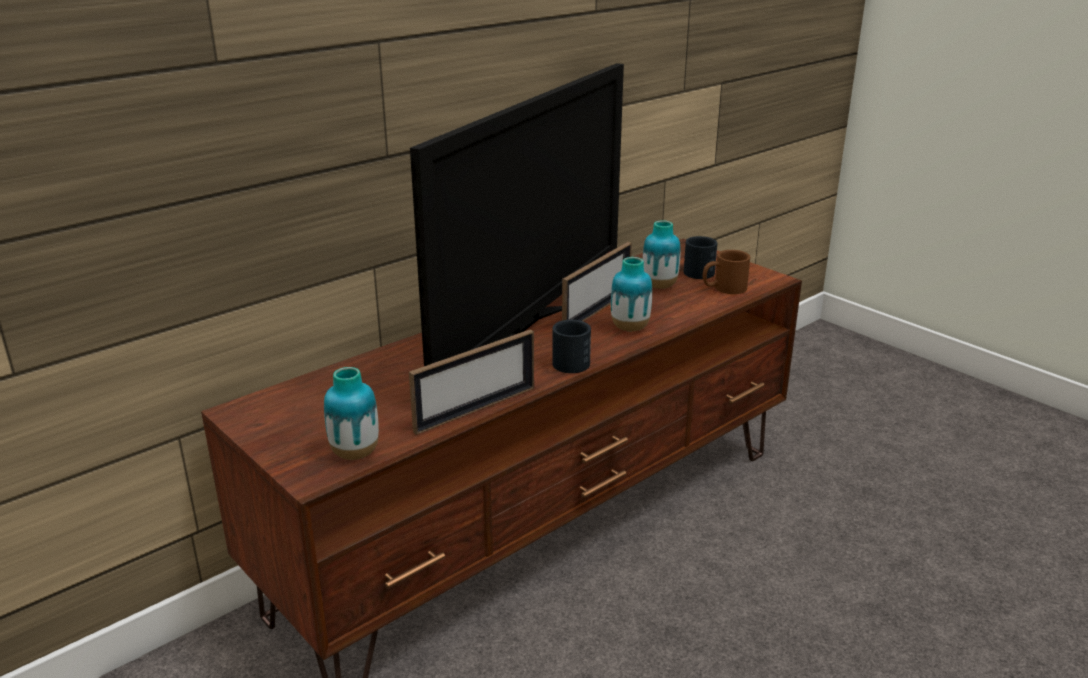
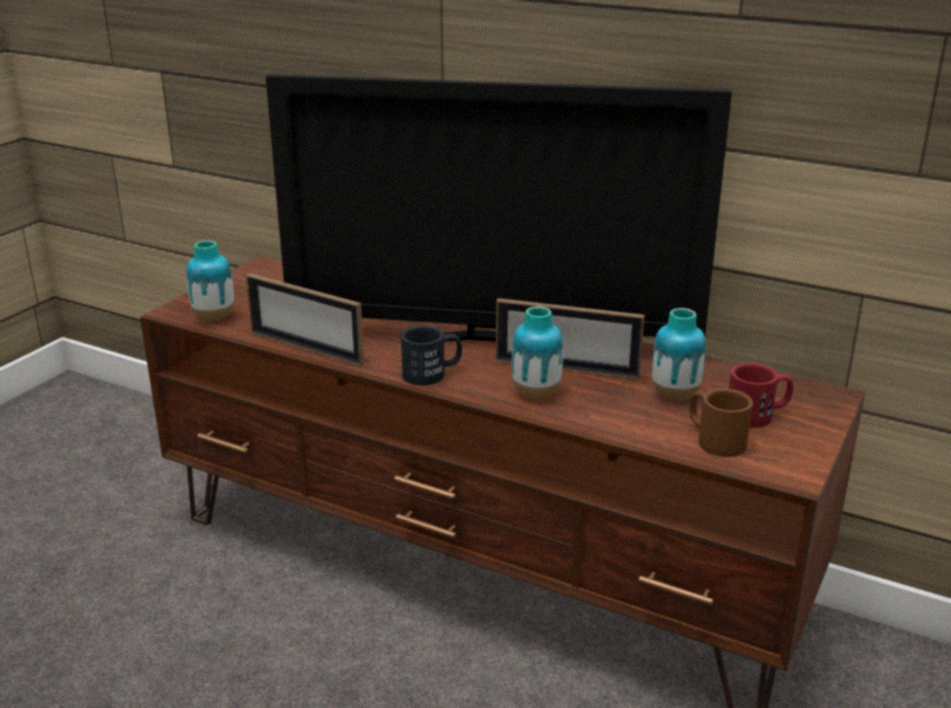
camera: 70 degrees right, 0 degrees up
black mug [684,236,718,279] -> red mug [729,363,793,428]

